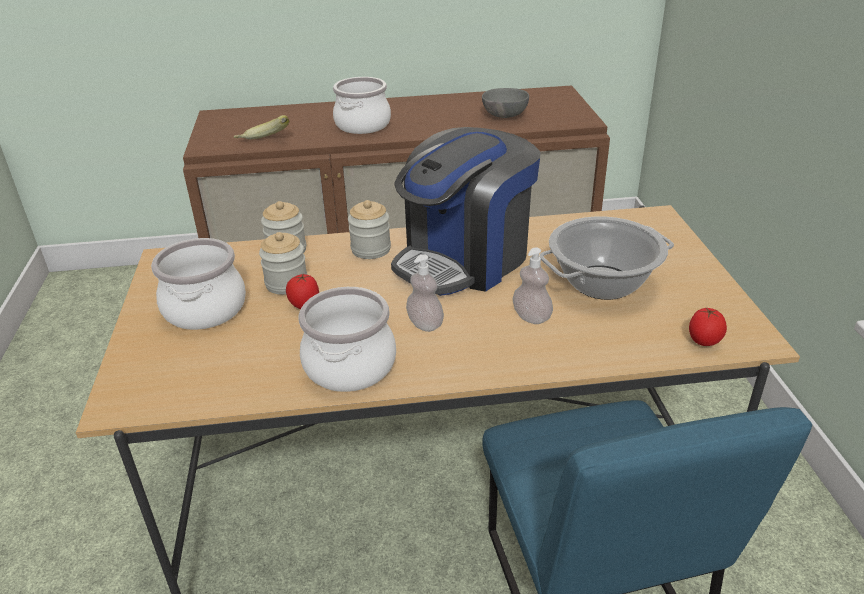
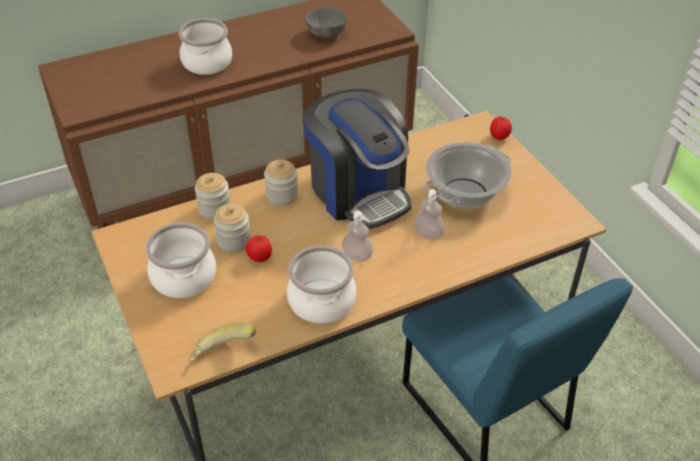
camera: 20 degrees left, 10 degrees up
banana [234,115,289,139] -> banana moved to [189,322,256,361]
coffee machine [391,127,540,296] -> coffee machine turned 60 degrees counterclockwise [303,89,411,229]
tomato [689,307,727,346] -> tomato moved to [490,117,512,140]

